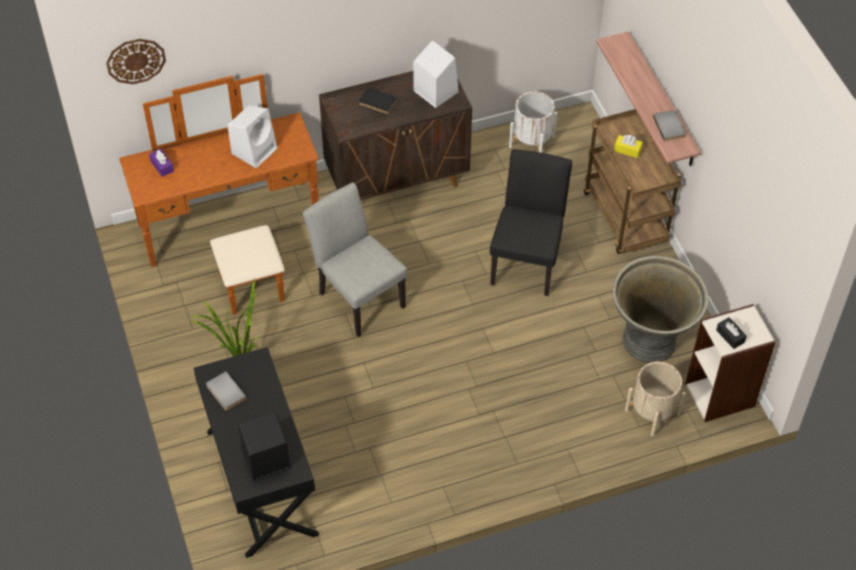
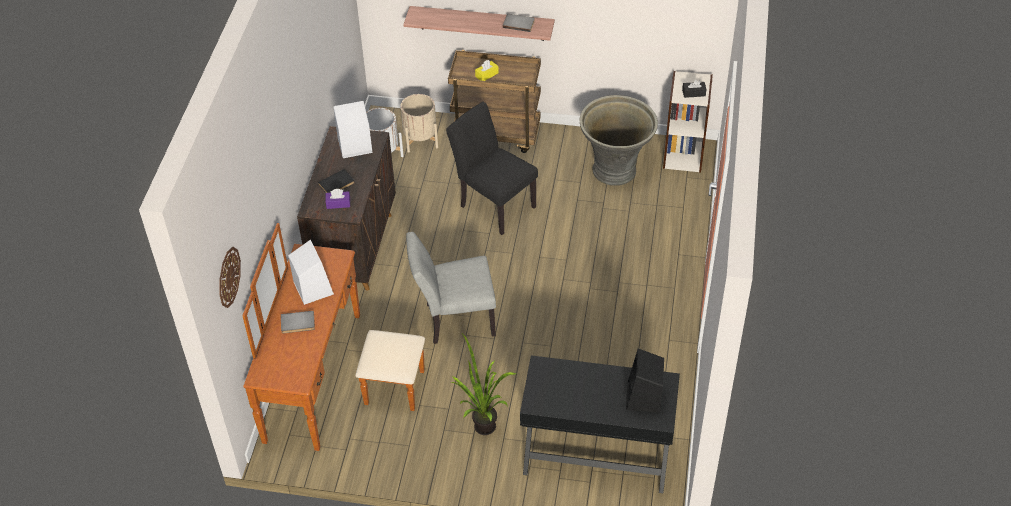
camera: 60 degrees left, 5 degrees down
purple tissue box [149,149,174,177] -> purple tissue box moved to [325,189,350,209]
grey book [206,371,246,410] -> grey book moved to [281,311,315,333]
beige planter [625,361,686,436] -> beige planter moved to [400,94,438,153]

